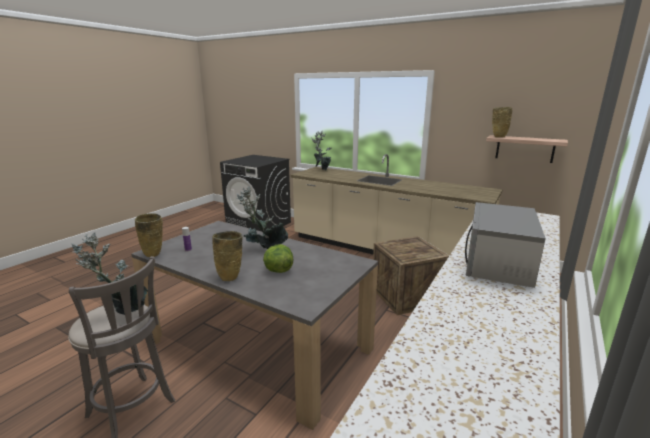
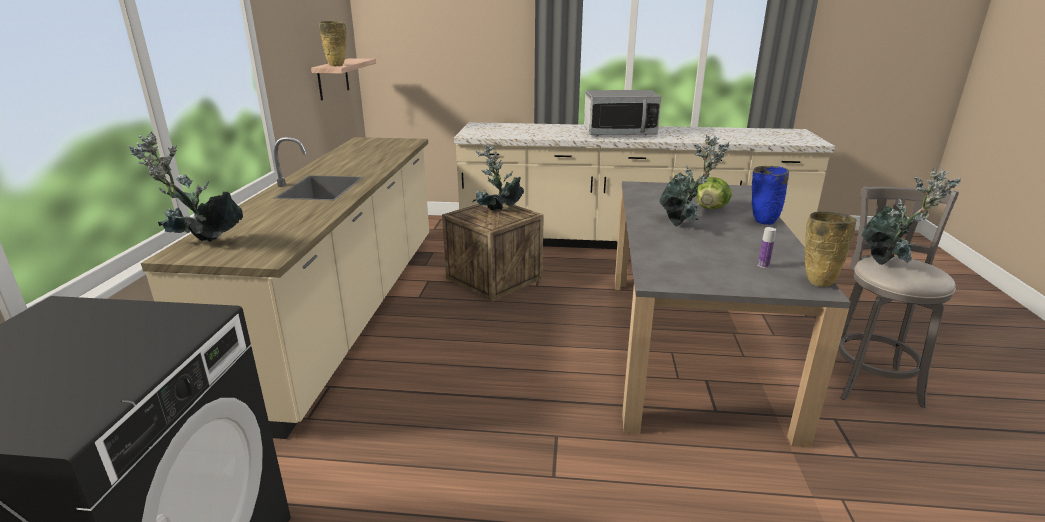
camera: 115 degrees left, 5 degrees up
beige vase [212,231,243,281] -> blue vase [752,166,789,225]
none -> potted plant [472,143,524,210]

